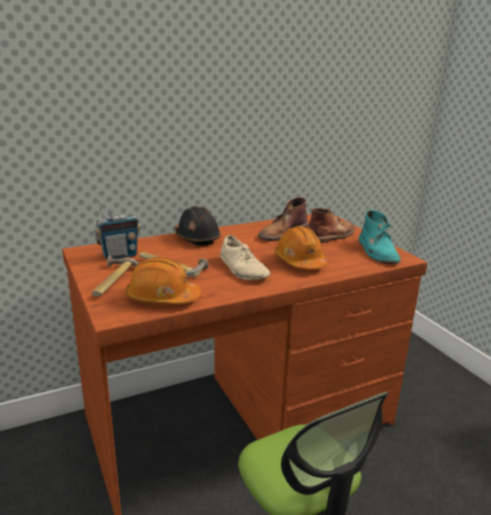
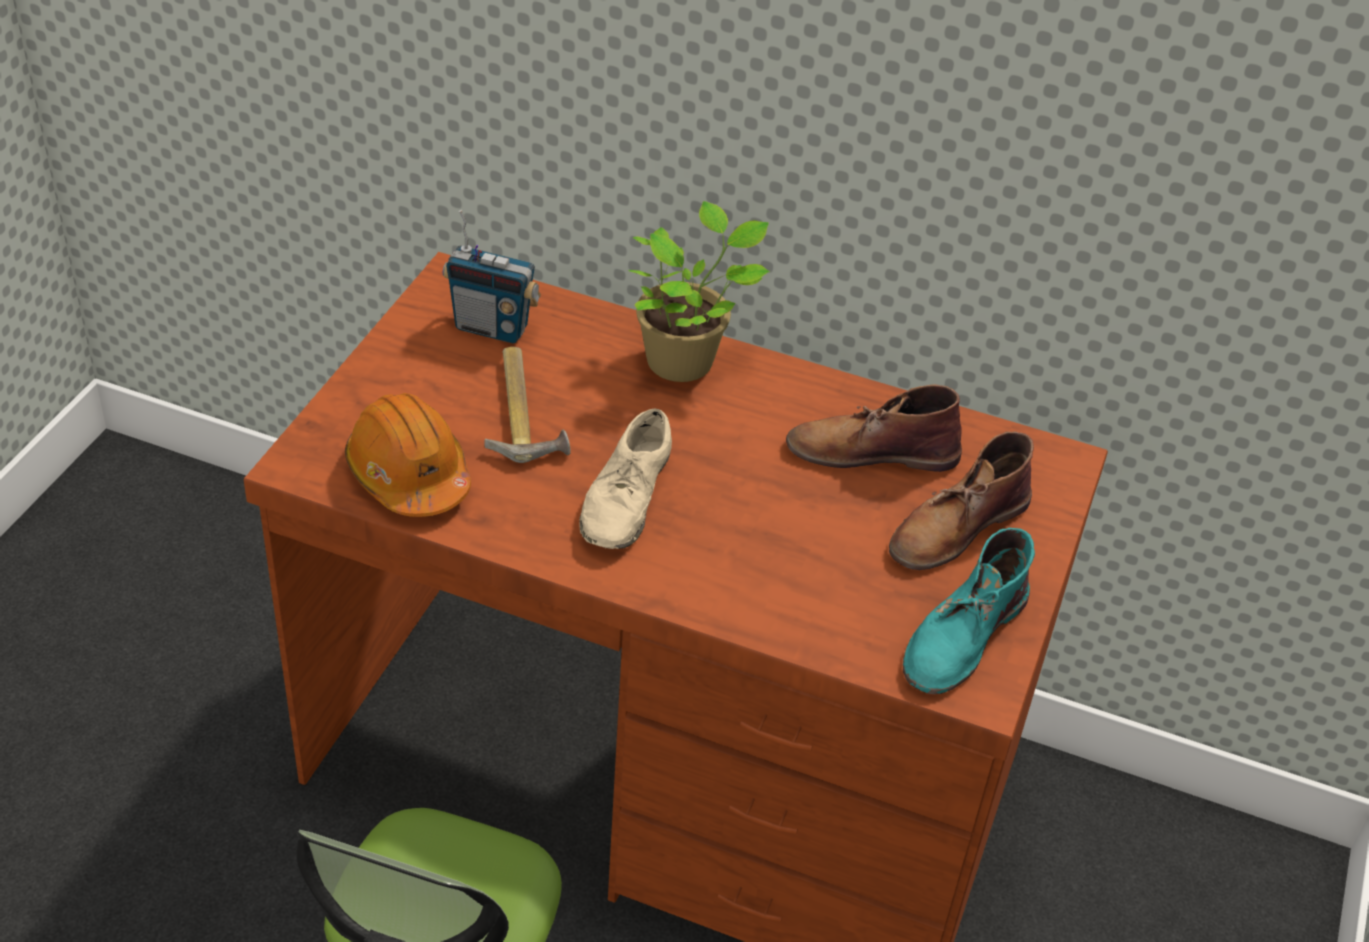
camera: 45 degrees right, 20 degrees up
hammer [92,256,139,296] -> none
black hard hat [175,206,221,246] -> potted plant [628,201,770,382]
orange hard hat [275,226,328,269] -> none
brown boot [308,208,355,243] -> brown boot turned 135 degrees clockwise [889,431,1034,570]

